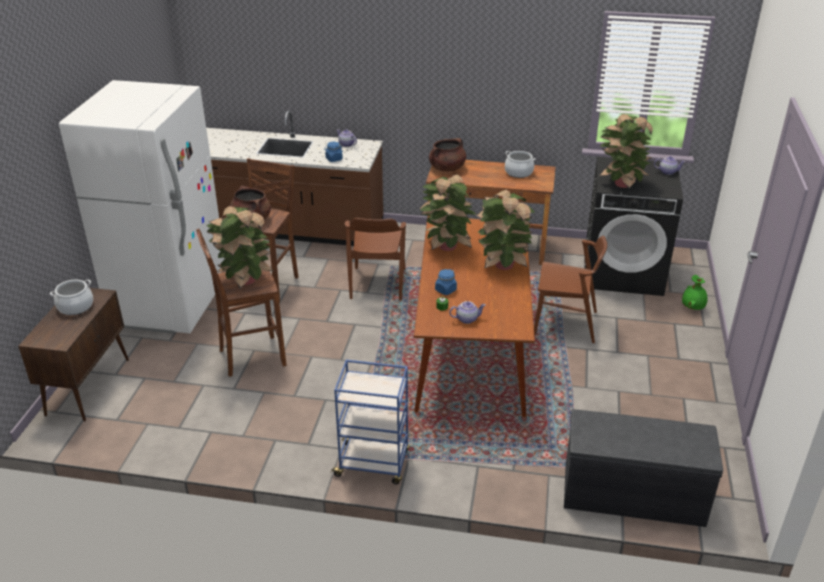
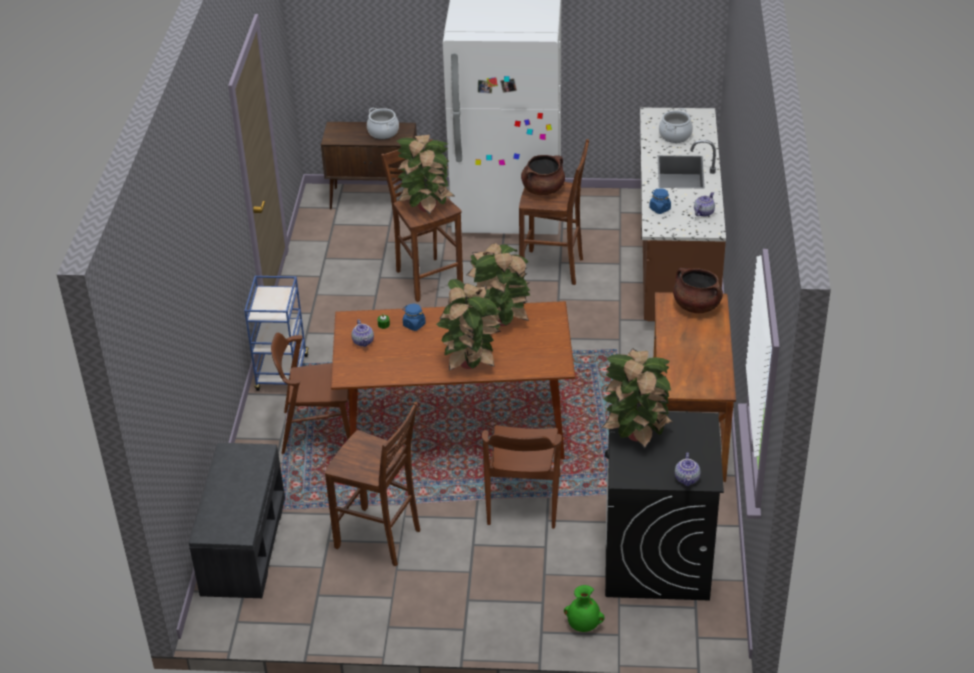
camera: 85 degrees right, 5 degrees up
brown chair [345,218,406,300] -> brown chair moved to [271,333,350,454]
cooking pot [505,151,535,178] -> cooking pot moved to [659,108,693,143]
none -> brown stool [325,402,420,566]

